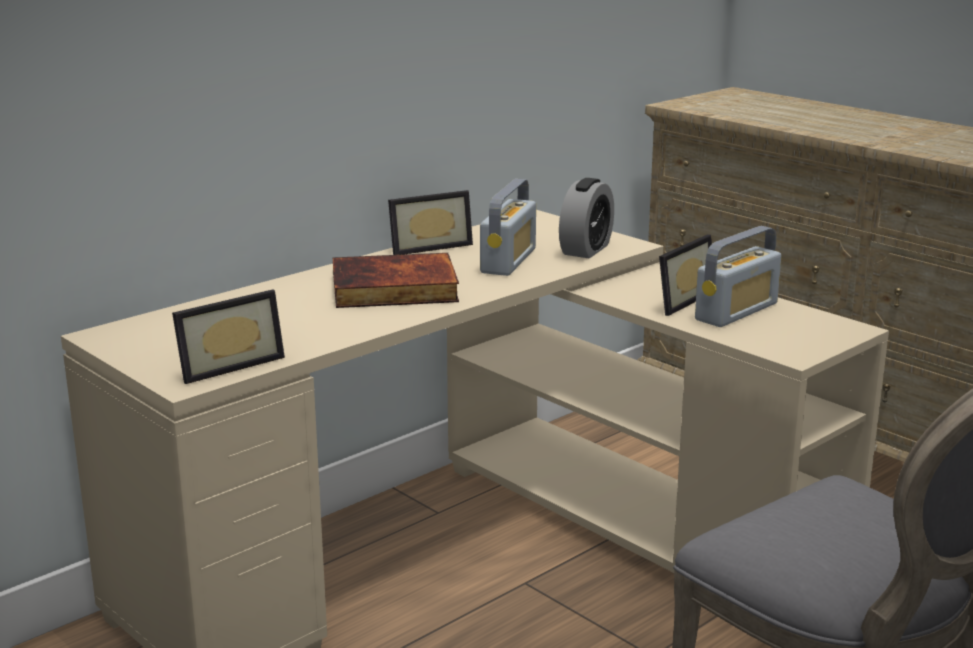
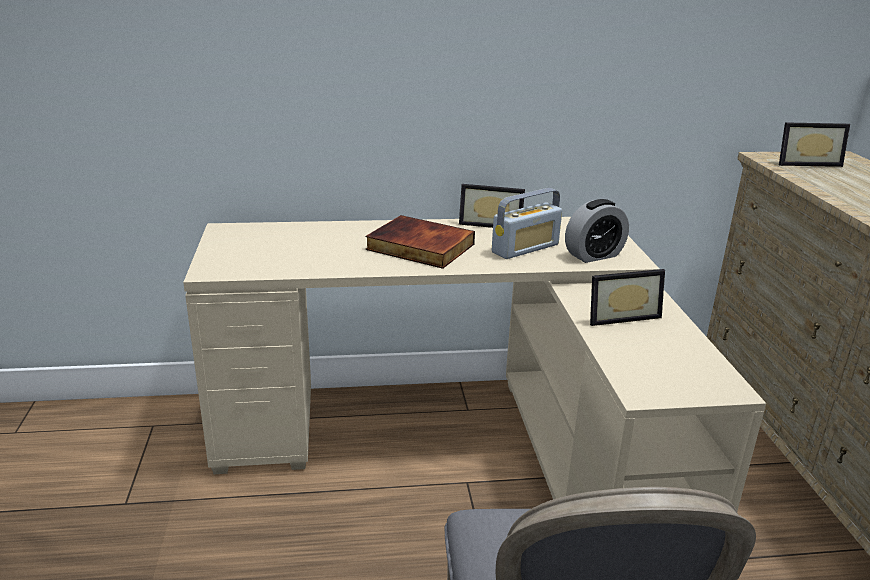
camera: 35 degrees right, 5 degrees up
picture frame [172,289,285,384] -> picture frame moved to [779,122,850,167]
radio [695,226,781,327] -> none

